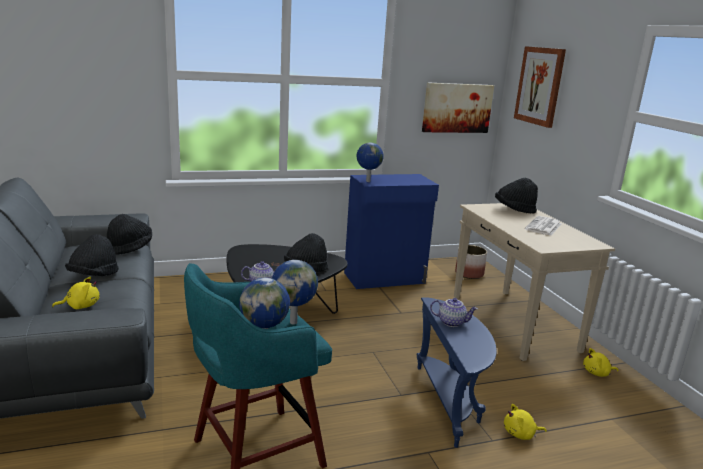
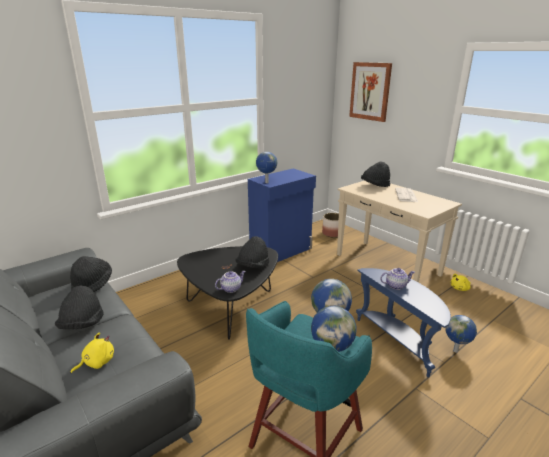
camera: 20 degrees left, 5 degrees up
picture [422,82,494,133] -> none
yellow plush toy [504,404,547,440] -> globe [445,315,477,353]

